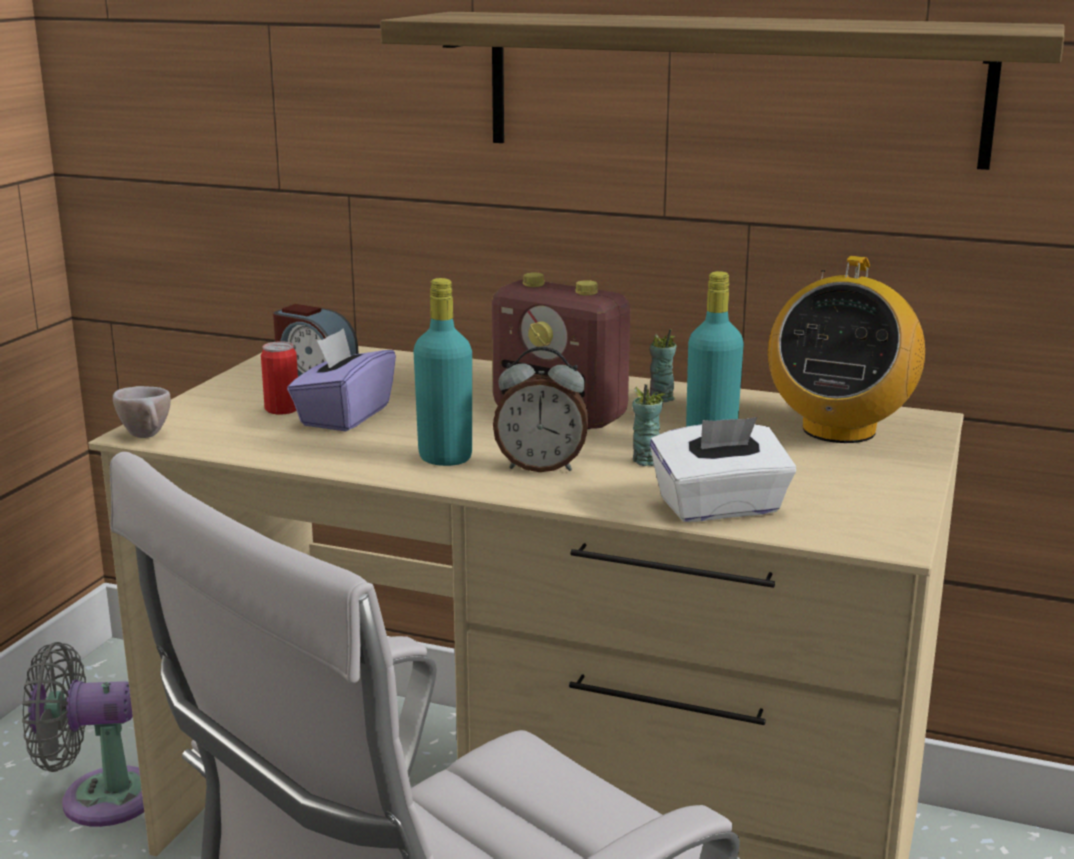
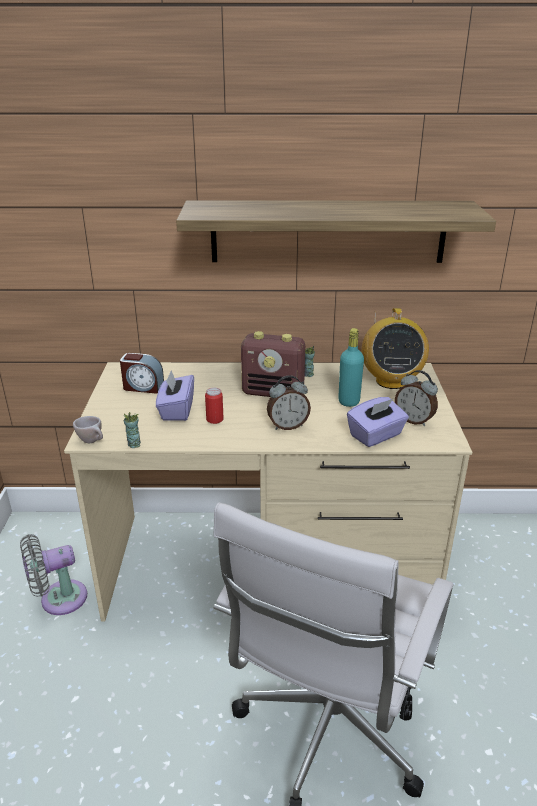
camera: 20 degrees left, 10 degrees up
can [261,341,298,415] -> can moved to [205,388,224,424]
turquoise bottle [413,278,472,466] -> none
cup [632,384,665,466] -> cup moved to [124,412,141,448]
white tissue box [650,417,796,522] -> purple tissue box [347,397,409,447]
none -> alarm clock [395,370,438,426]

